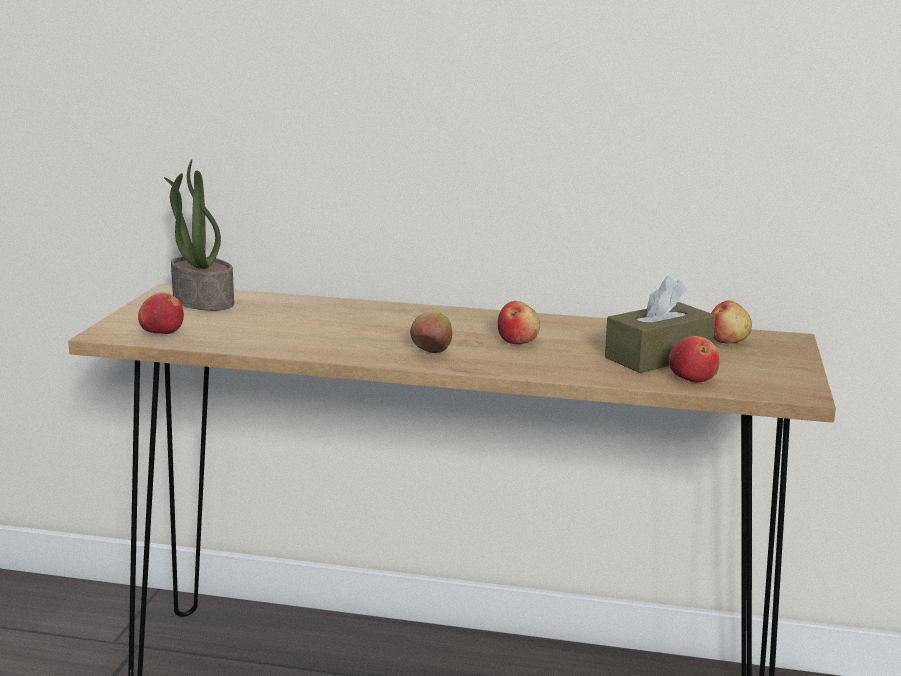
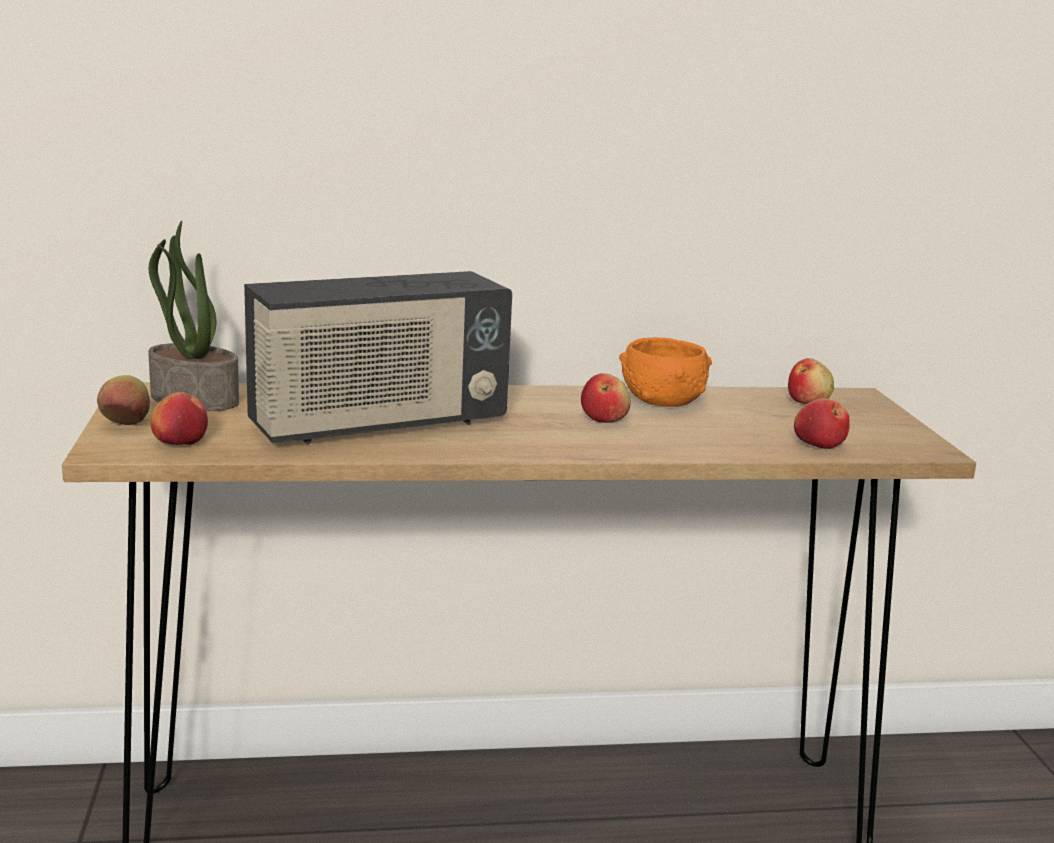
camera: 20 degrees left, 0 degrees up
apple [410,311,452,353] -> apple moved to [97,375,150,425]
brown tissue box [605,276,716,373] -> none
none -> radio [244,271,512,444]
none -> orange bowl [619,337,712,407]

